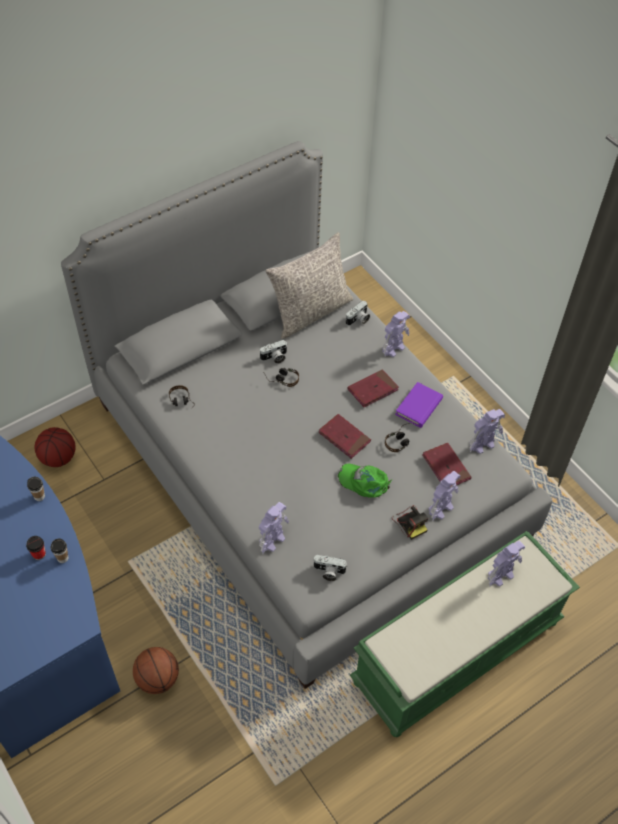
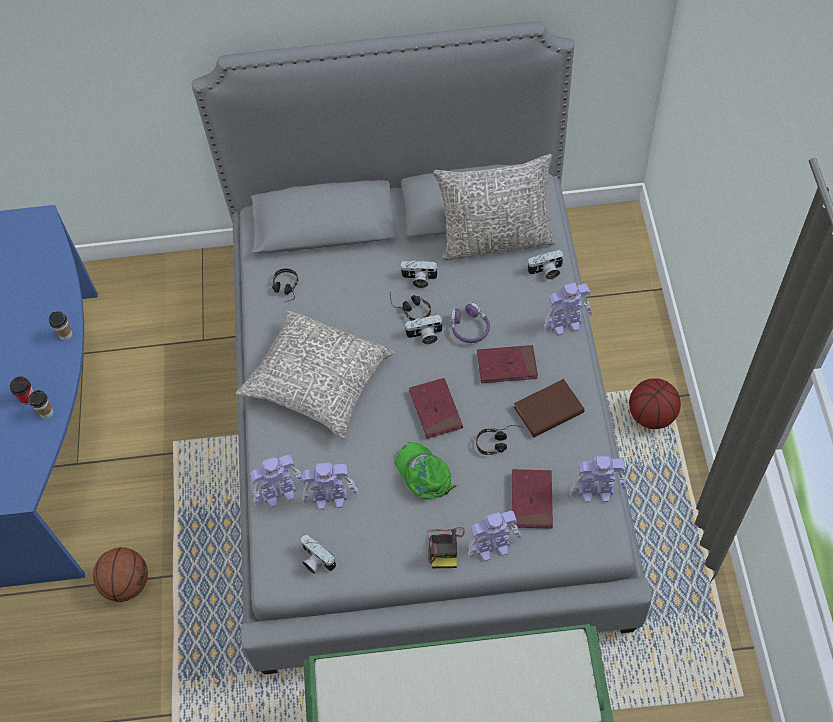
camera: 35 degrees right, 5 degrees up
basketball [34,427,76,467] -> basketball moved to [629,378,681,429]
purple book [395,382,443,428] -> brown book [514,379,584,437]
toy robot [488,541,525,587] -> toy robot moved to [302,462,358,510]
none -> grey pillow [236,309,394,439]
none -> camera [404,315,443,345]
none -> purple headphones [451,302,490,343]

